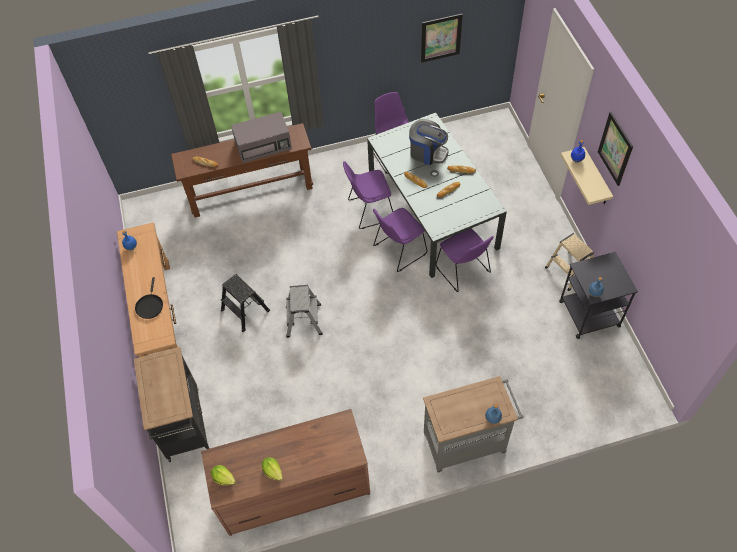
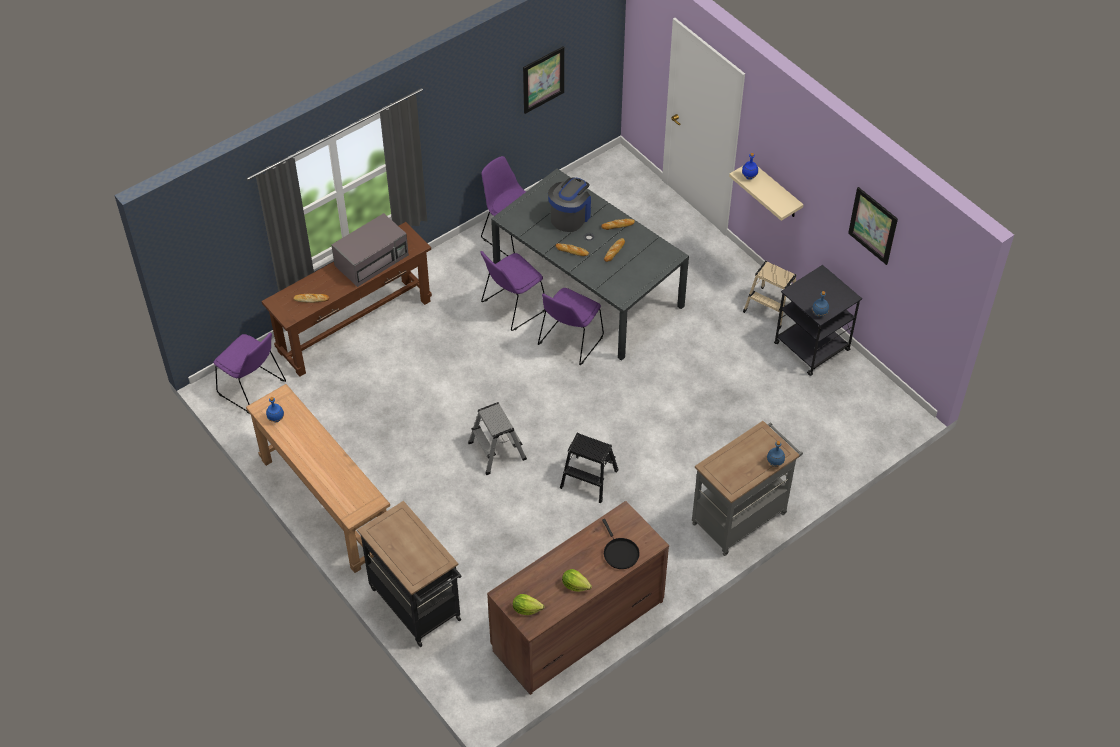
camera: 25 degrees left, 5 degrees down
black frying pan [135,277,163,319] -> black frying pan moved to [602,519,640,569]
black step ladder [221,274,270,332] -> black step ladder moved to [560,433,619,503]
coffee machine [409,119,449,165] -> coffee machine turned 60 degrees counterclockwise [548,177,592,232]
purple chair [436,229,494,292] -> purple chair moved to [214,332,286,414]
picture [598,112,633,186] -> picture moved to [848,187,898,265]

